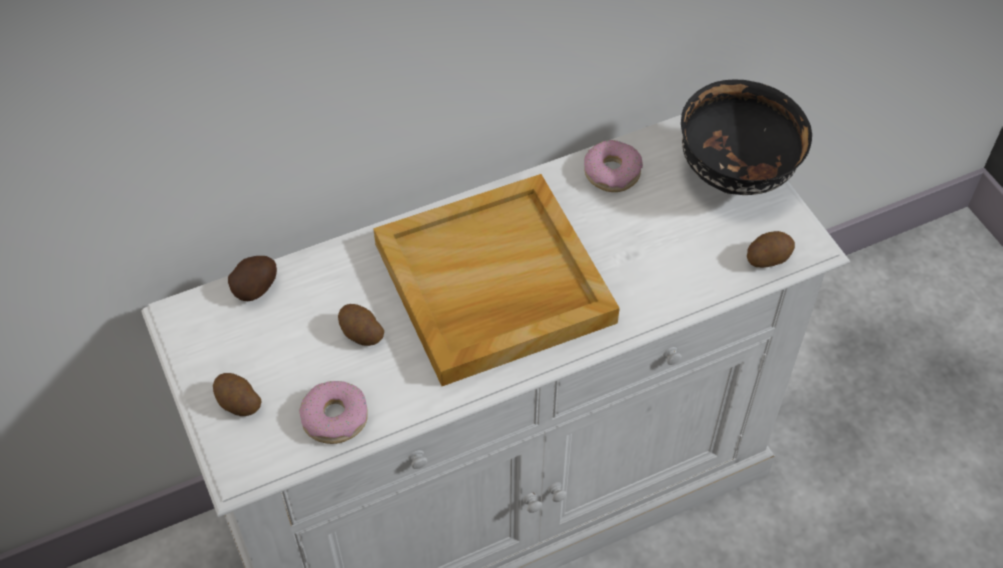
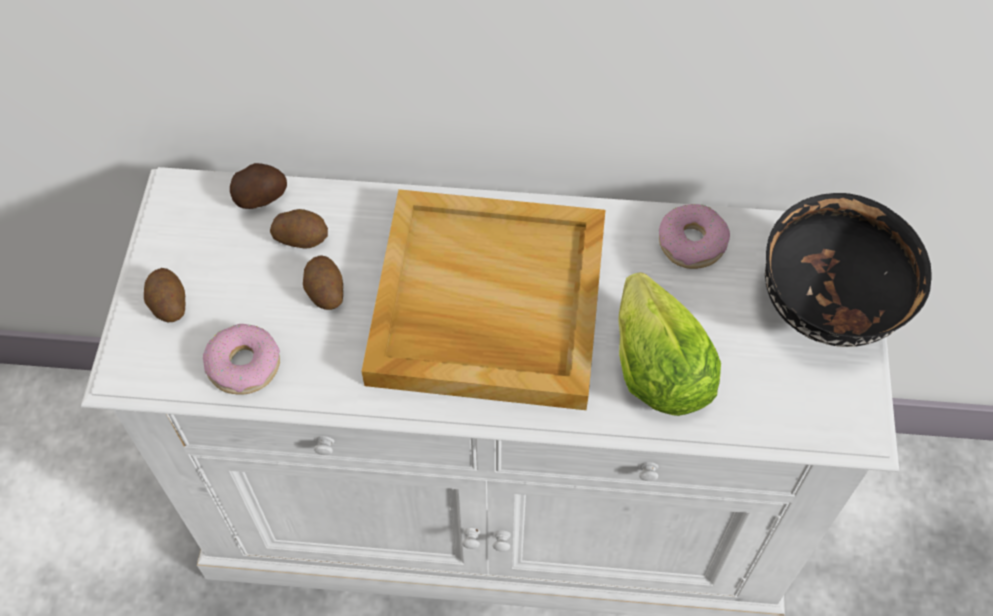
camera: 30 degrees right, 5 degrees up
potato [747,231,795,268] -> potato moved to [270,209,328,248]
none -> lettuce [619,272,721,416]

